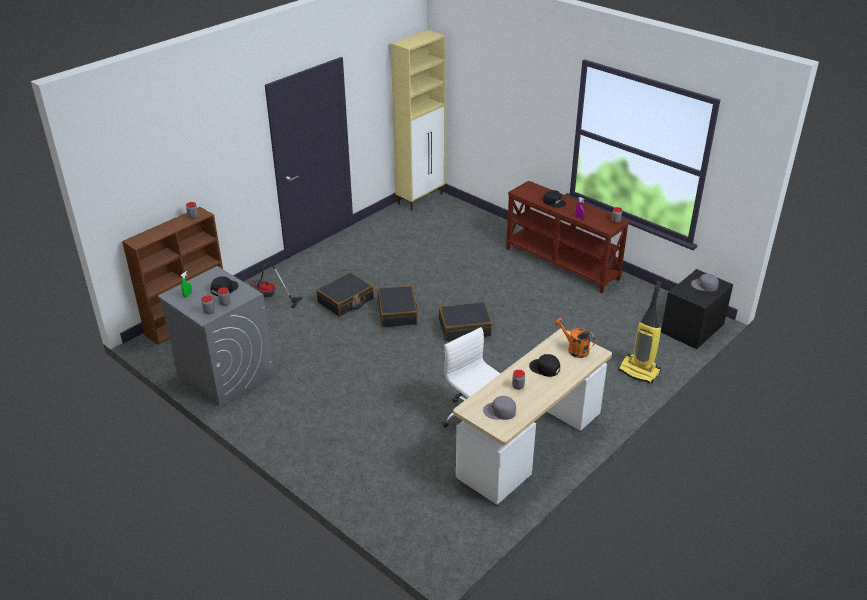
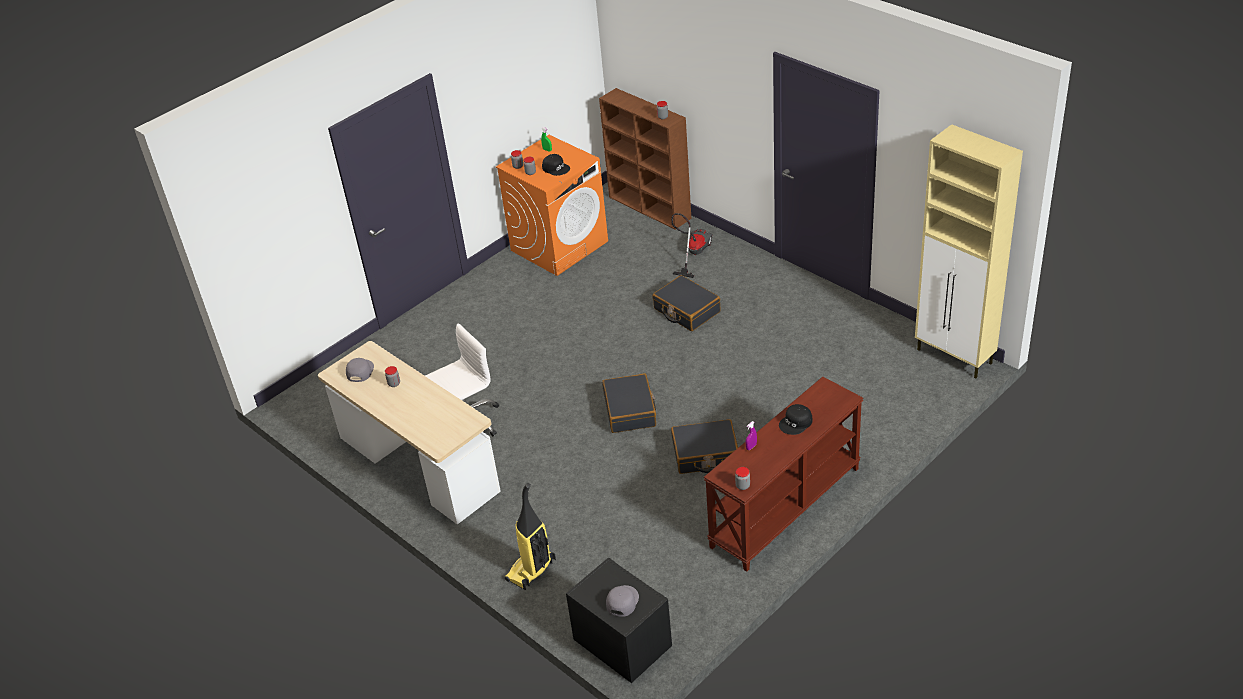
camera: 95 degrees right, 5 degrees up
grey washing machine [158,266,274,407] -> orange washing machine [496,135,608,276]
black suitcase [377,286,418,327] -> black suitcase moved to [671,419,738,474]
black cap [529,354,560,377] -> none
orange watering can [554,318,595,358] -> none

